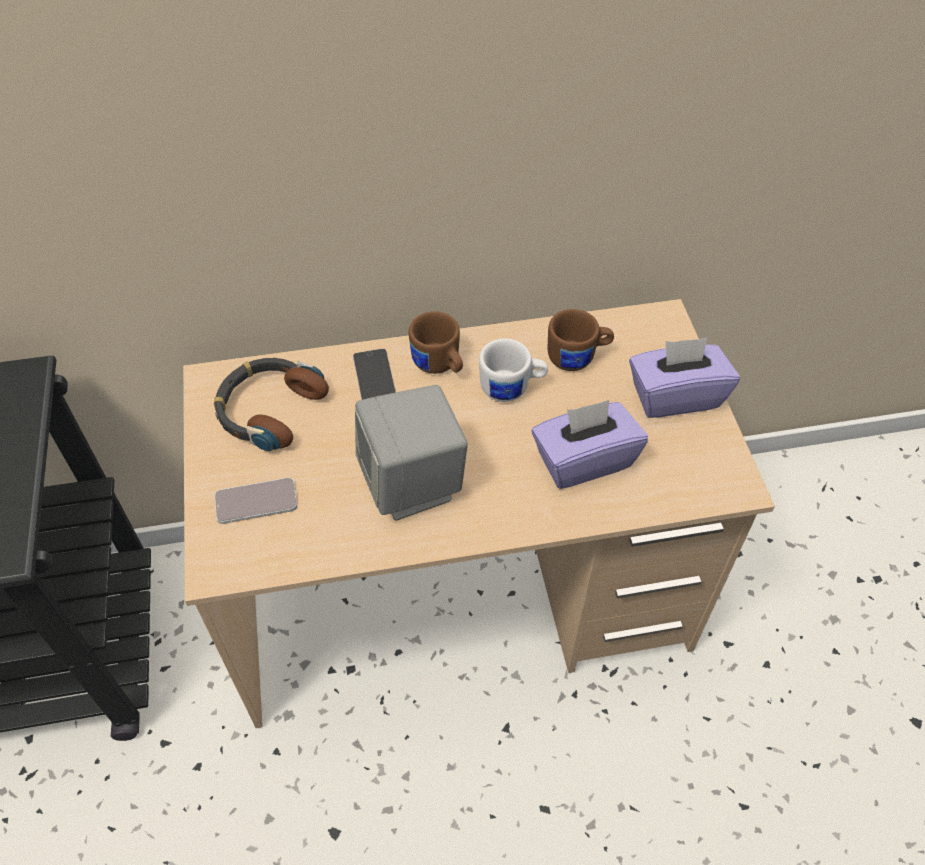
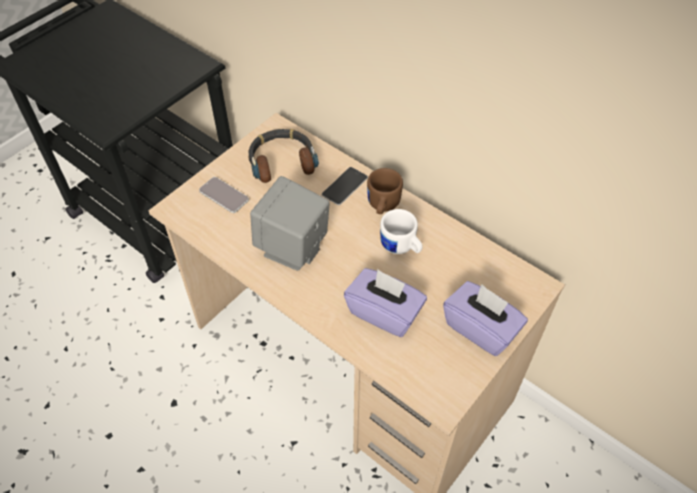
camera: 50 degrees right, 0 degrees up
brown mug [548,309,614,371] -> none

